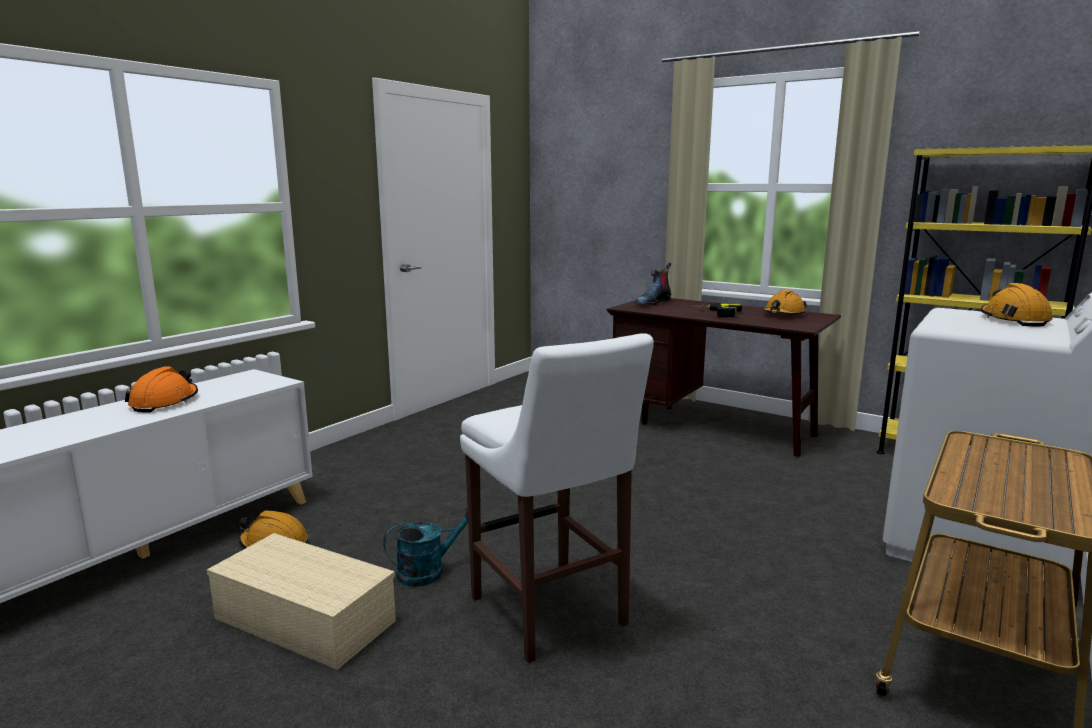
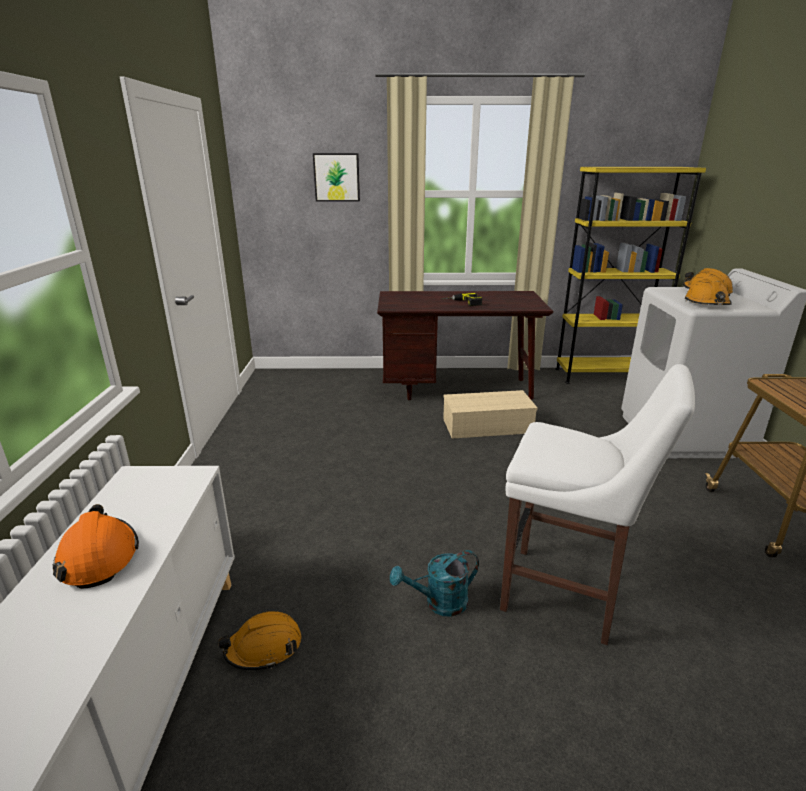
camera: 35 degrees left, 10 degrees up
beige storage box [207,533,396,670] -> beige storage box moved to [443,390,538,439]
turquoise watering can [383,506,468,587] -> turquoise watering can turned 135 degrees counterclockwise [390,550,479,617]
boot [635,263,671,305] -> none
orange hard hat [763,290,807,315] -> orange hard hat moved to [685,278,732,305]
none -> picture [313,153,360,202]

